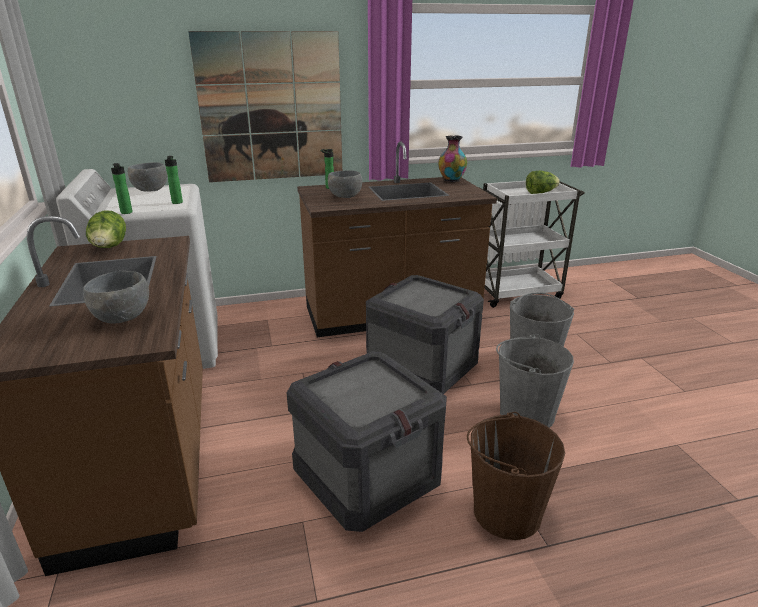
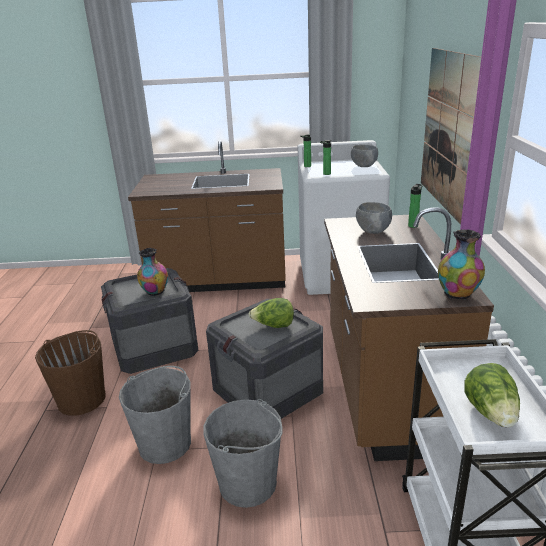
camera: 105 degrees right, 0 degrees up
grey bowl [83,271,149,323] -> none
lettuce [86,210,126,248] -> lettuce moved to [249,298,294,328]
none -> vase [137,248,168,296]

